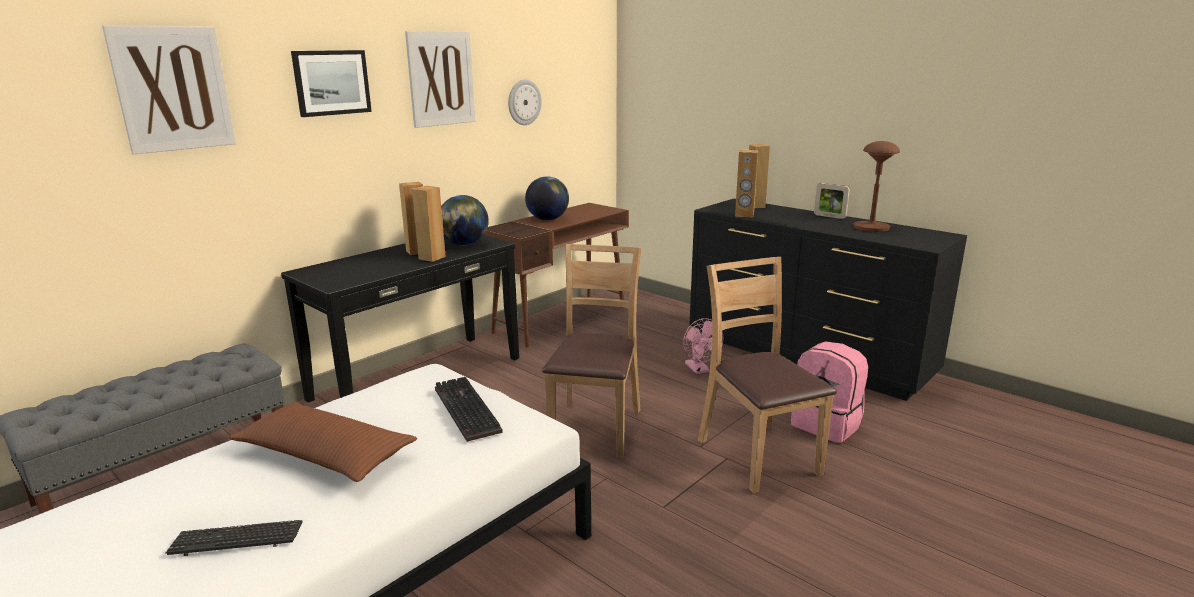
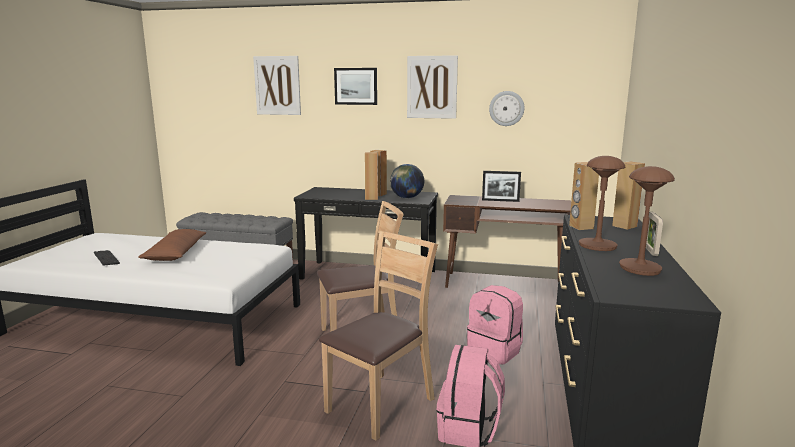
camera: 60 degrees right, 5 degrees down
keyboard [435,377,503,442] -> none
globe [525,176,569,220] -> picture frame [482,171,521,202]
pink fan [683,318,723,374] -> pink backpack [467,285,523,365]
none -> brown table lamp [579,156,625,251]

